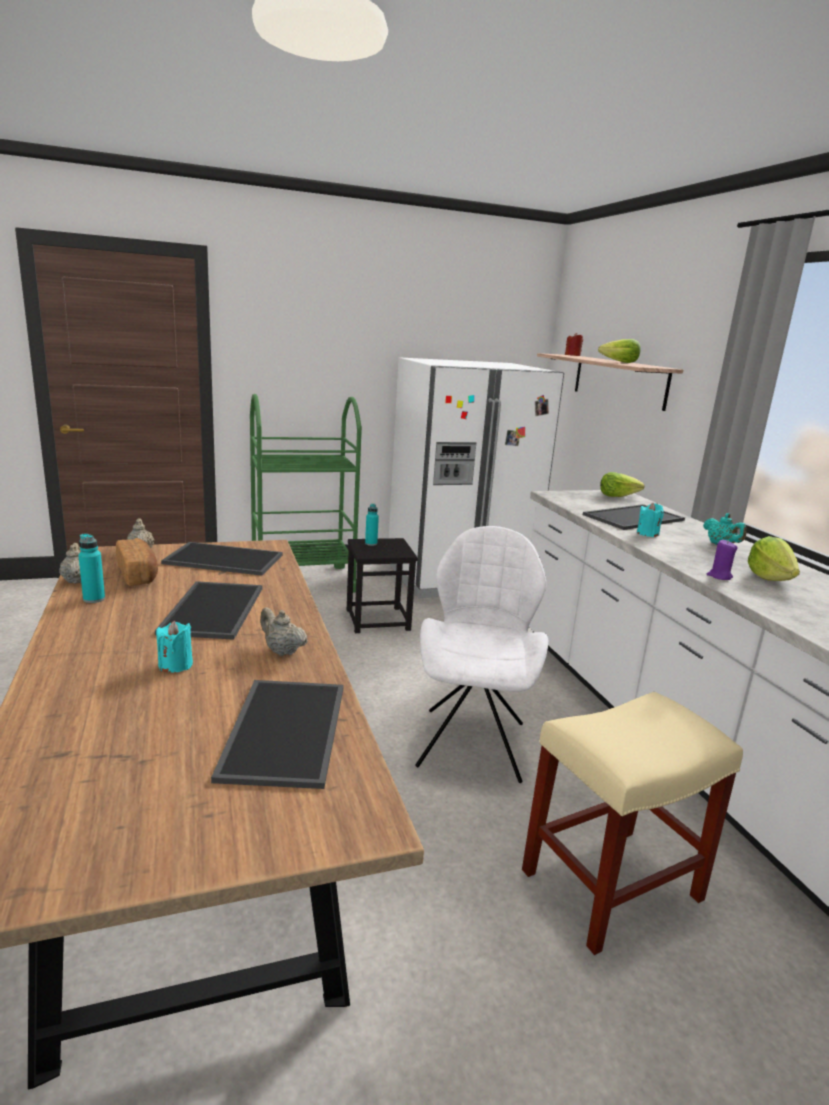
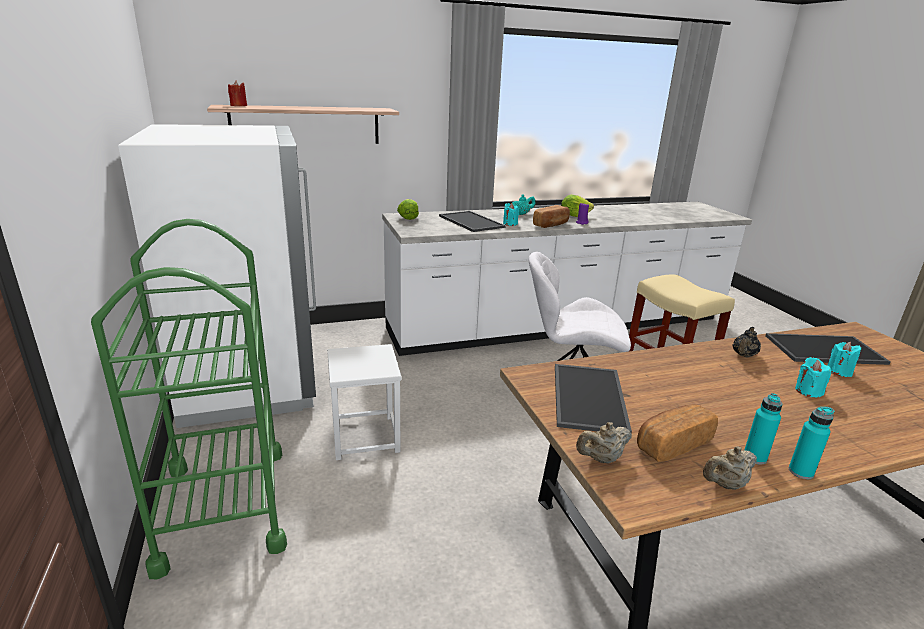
camera: 90 degrees left, 5 degrees up
tray [155,581,263,640] -> none
beige teapot [260,607,308,656] -> black teapot [732,327,761,357]
black stool [347,538,418,633] -> white stool [327,344,401,460]
turquoise bottle [365,504,379,546] -> turquoise bottle moved to [789,407,835,479]
lettuce [598,339,641,363] -> none
none -> bread [533,205,570,228]
none -> turquoise candle [827,342,861,377]

